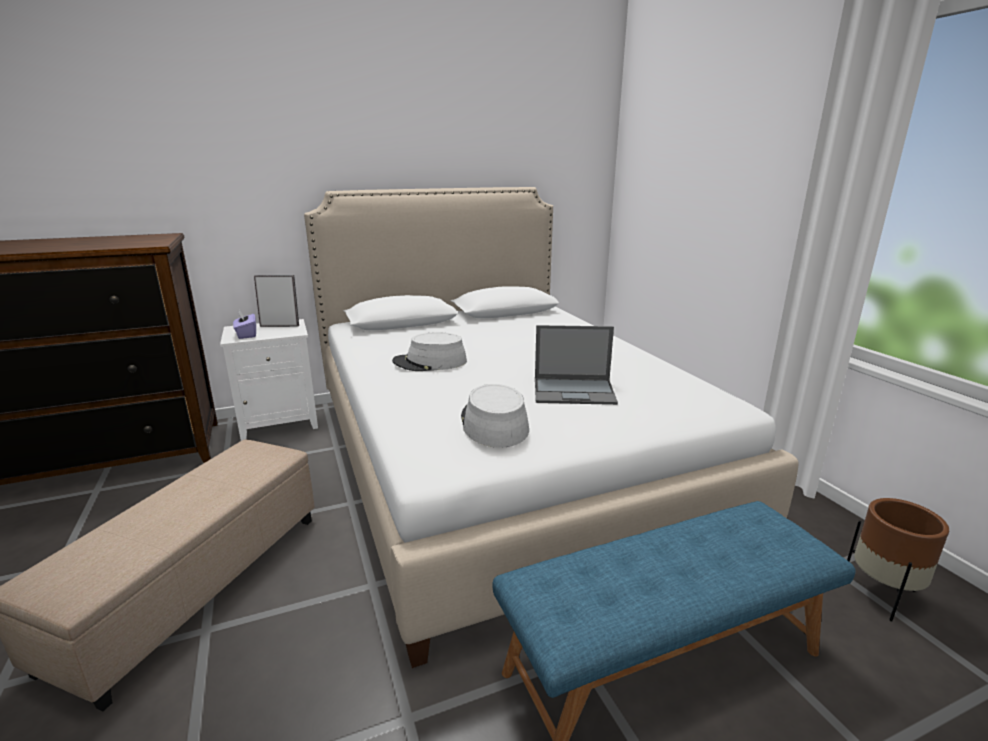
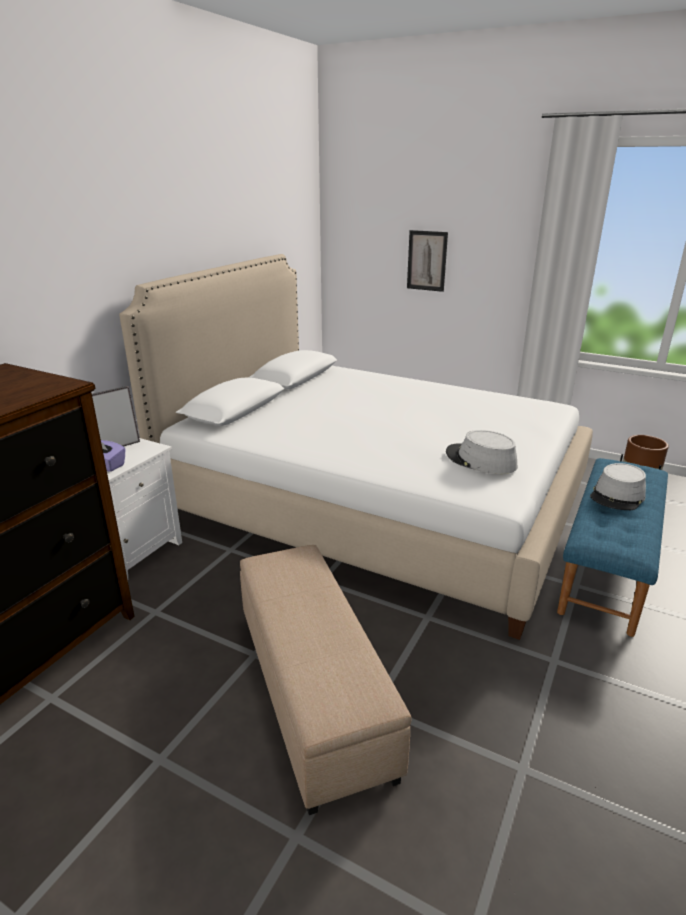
camera: 40 degrees left, 5 degrees up
grey hat [392,332,467,371] -> grey hat moved to [590,463,646,510]
laptop [535,325,618,405] -> none
none -> picture [407,230,448,292]

